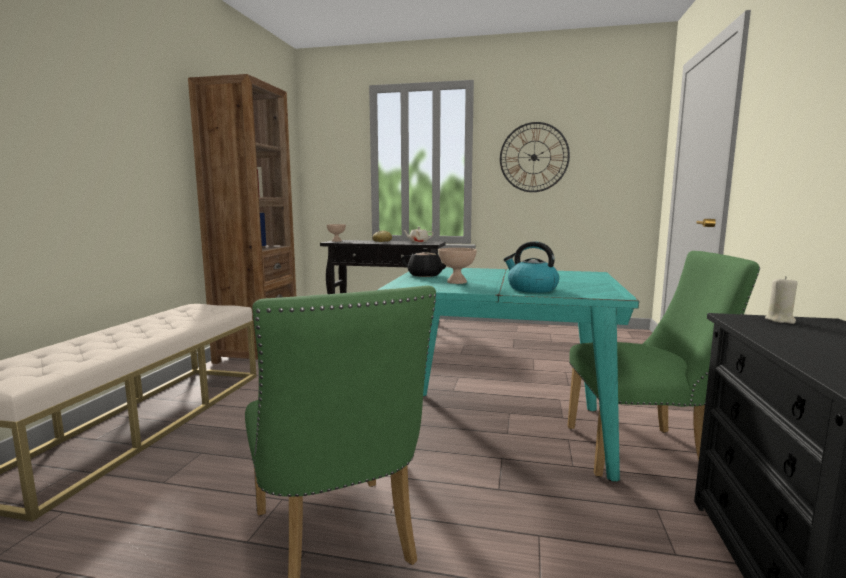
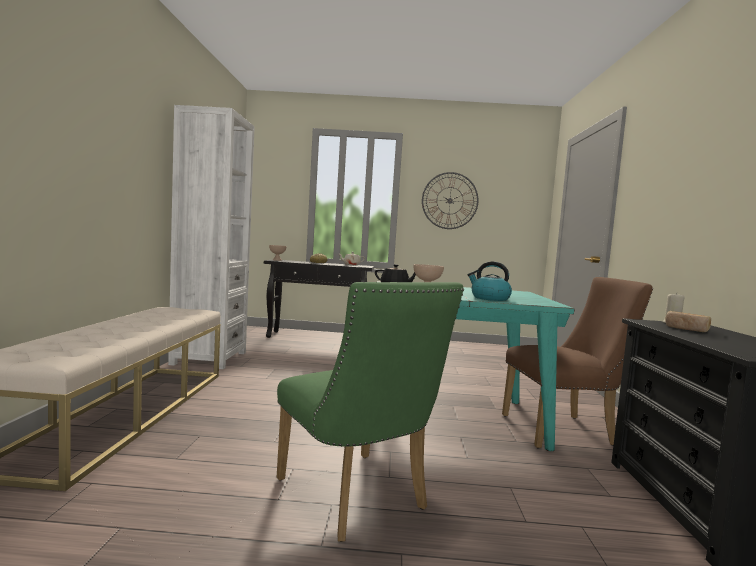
camera: 10 degrees left, 5 degrees down
brown bookcase [188,74,296,364] -> white bookcase [168,105,255,369]
green chair [567,251,760,477] -> brown chair [502,277,653,448]
none -> bread [665,311,711,332]

